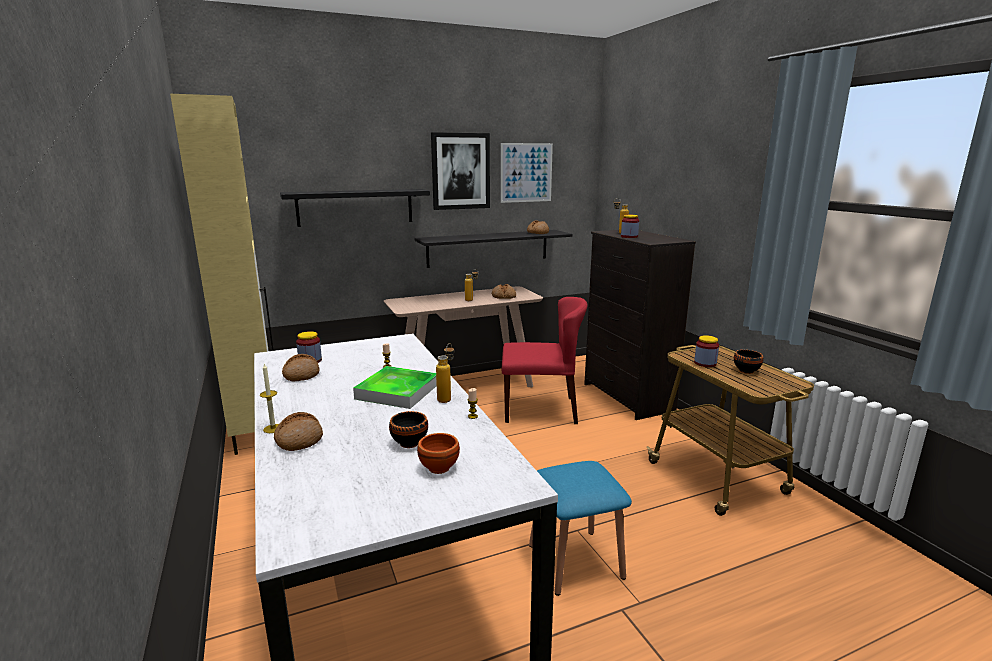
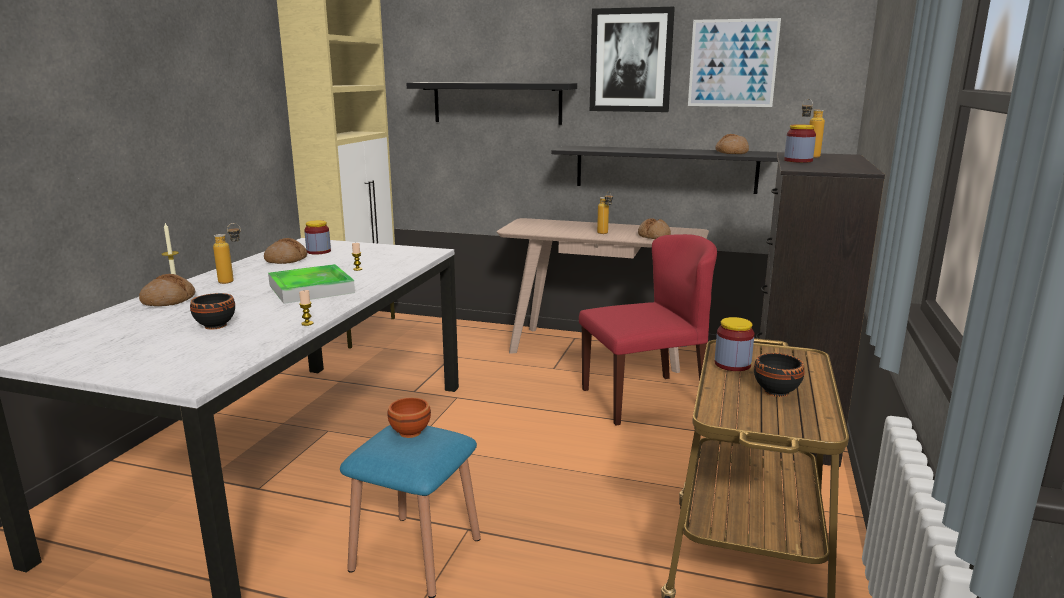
camera: 40 degrees right, 0 degrees up
brown bowl [417,433,460,474] -> brown bowl moved to [387,397,431,438]
bottle [436,343,454,403] -> bottle moved to [213,223,241,284]
red chair [502,297,587,424] -> red chair turned 60 degrees counterclockwise [579,234,717,426]

